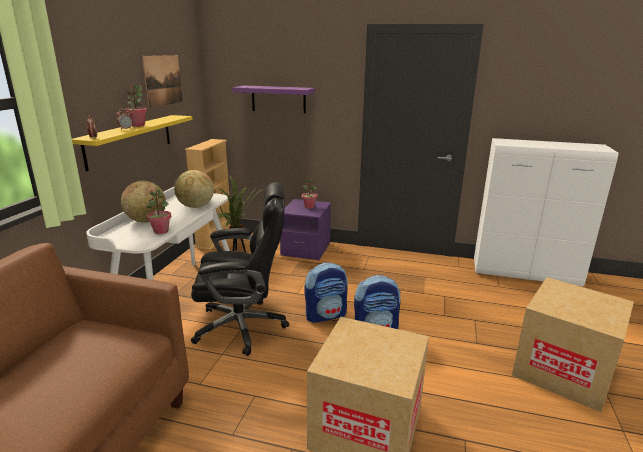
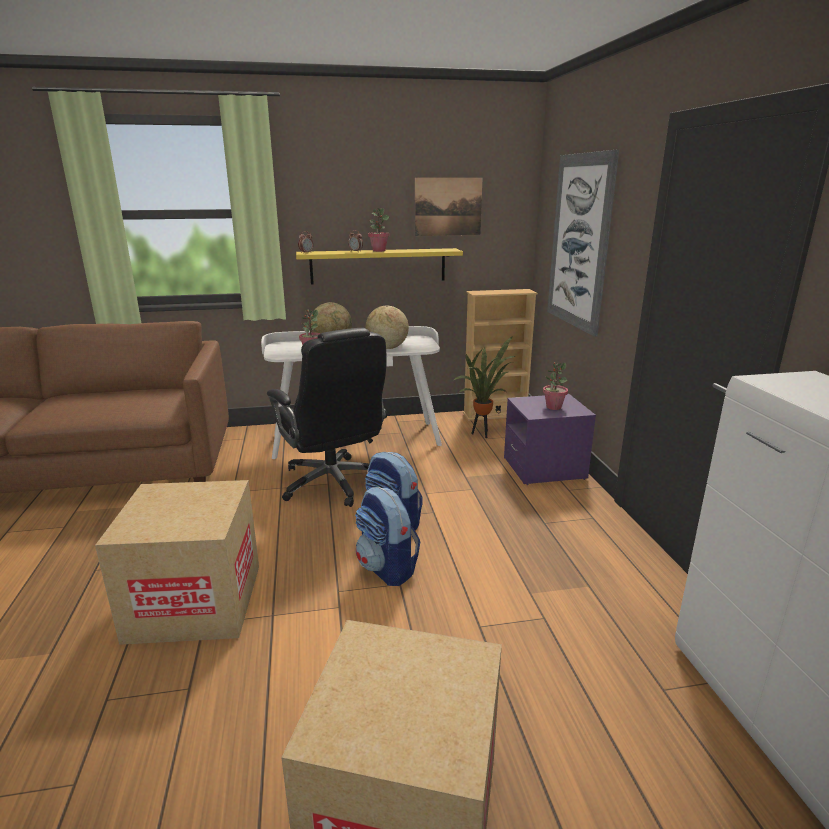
camera: 65 degrees right, 0 degrees up
purple shelf [232,86,315,113] -> picture [547,150,619,337]

